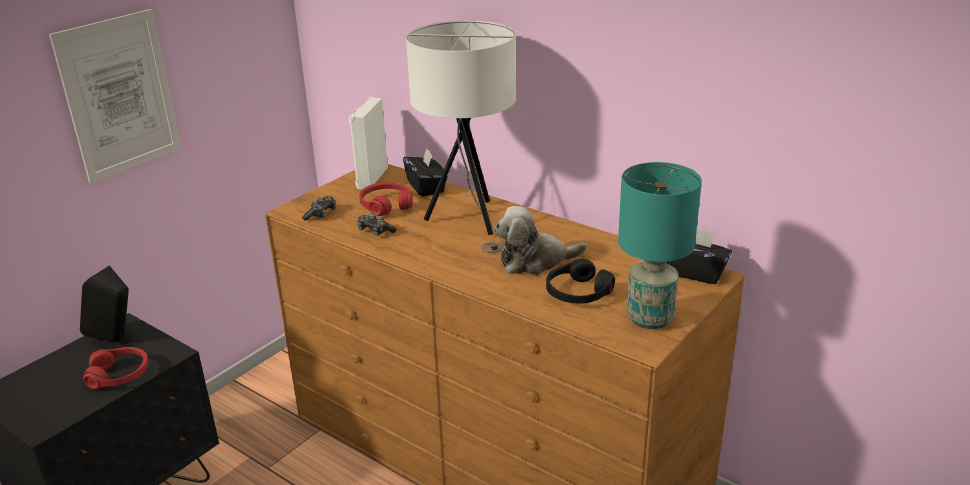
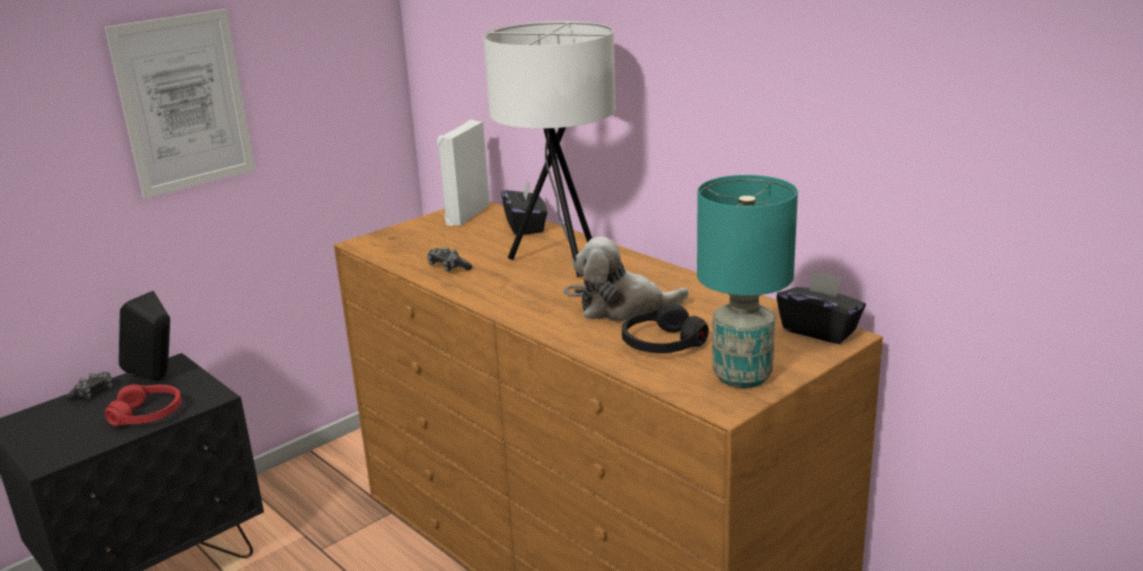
camera: 10 degrees right, 5 degrees down
game controller [302,196,336,221] -> game controller moved to [66,372,112,400]
red headphones [359,182,413,216] -> none

